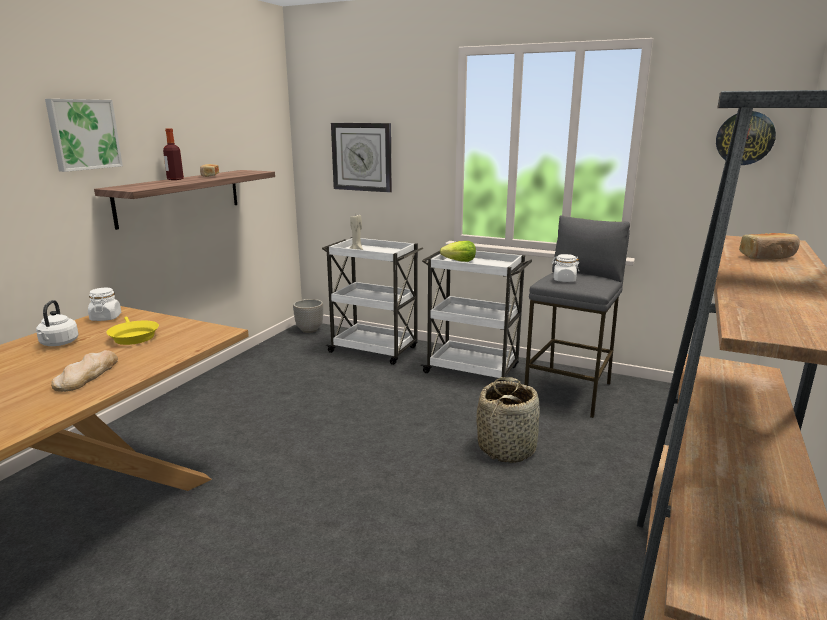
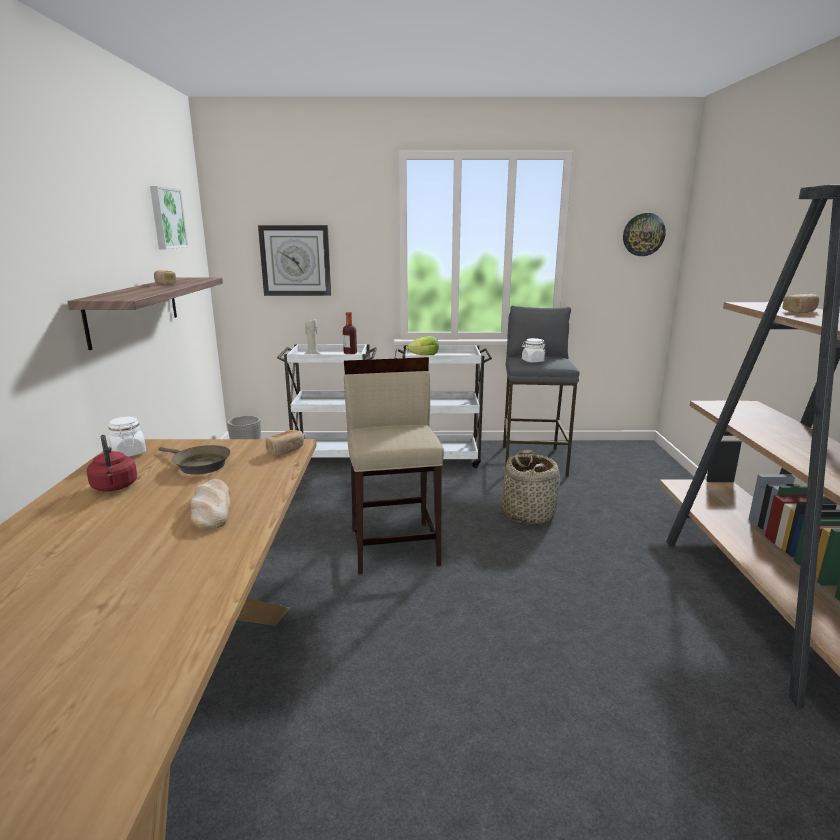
camera: 25 degrees left, 0 degrees up
white kettle [36,300,79,346] -> red kettle [87,435,137,492]
picture [45,99,123,172] -> picture moved to [150,186,188,249]
yellow frying pan [106,317,159,345] -> brown frying pan [159,445,231,475]
bottle [163,128,184,180] -> bottle moved to [343,312,357,354]
none -> bread [266,430,304,455]
none -> beige stool [344,357,444,574]

